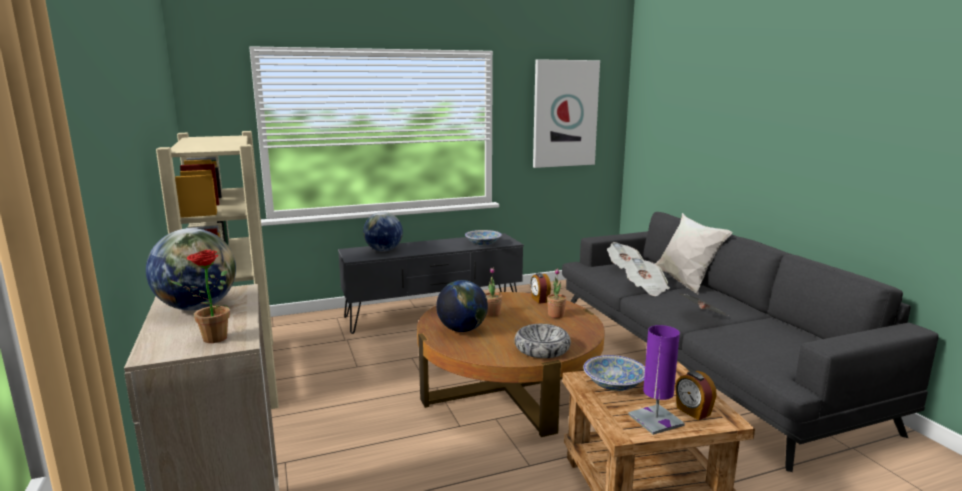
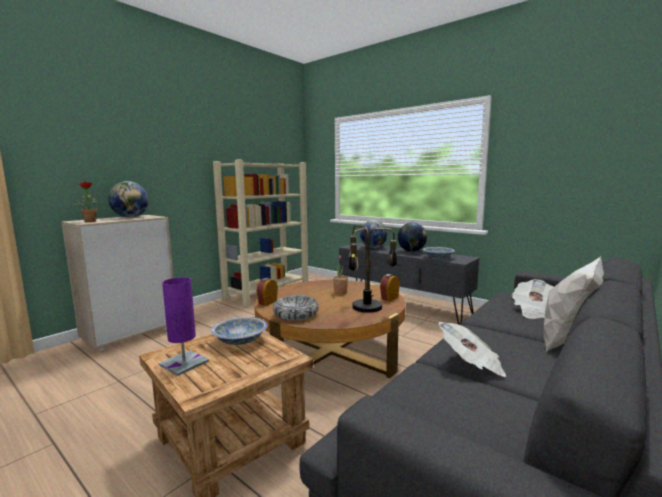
camera: 60 degrees right, 5 degrees down
globe [436,280,488,332] -> globe moved to [398,223,427,252]
picture [533,59,600,168] -> none
potted plant [547,268,567,318] -> table lamp [349,225,397,313]
newspaper [624,257,670,296] -> none
alarm clock [675,371,717,421] -> alarm clock moved to [256,278,278,306]

